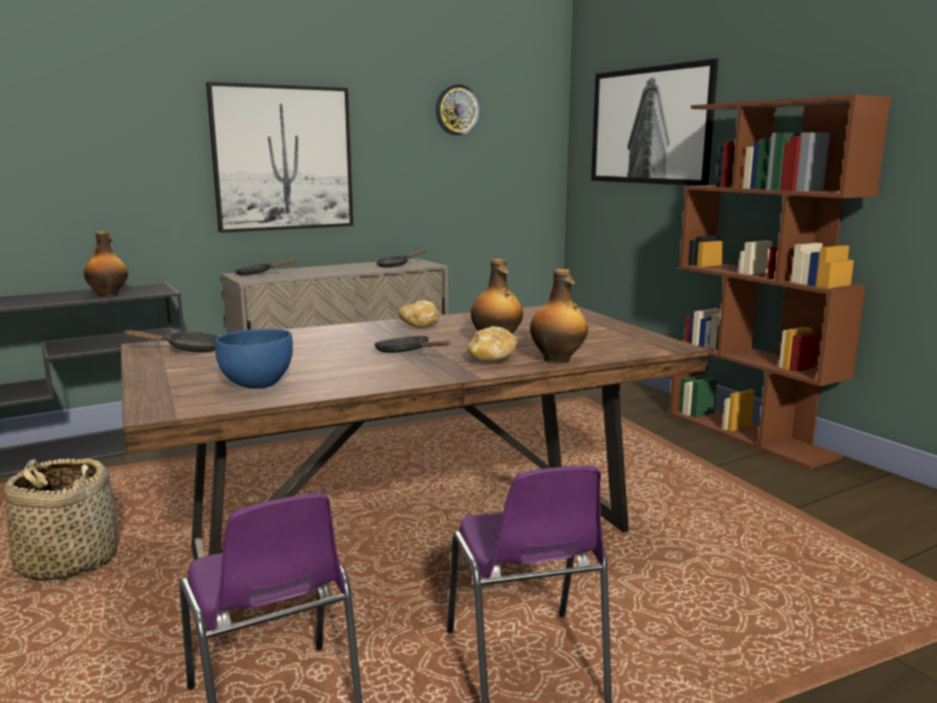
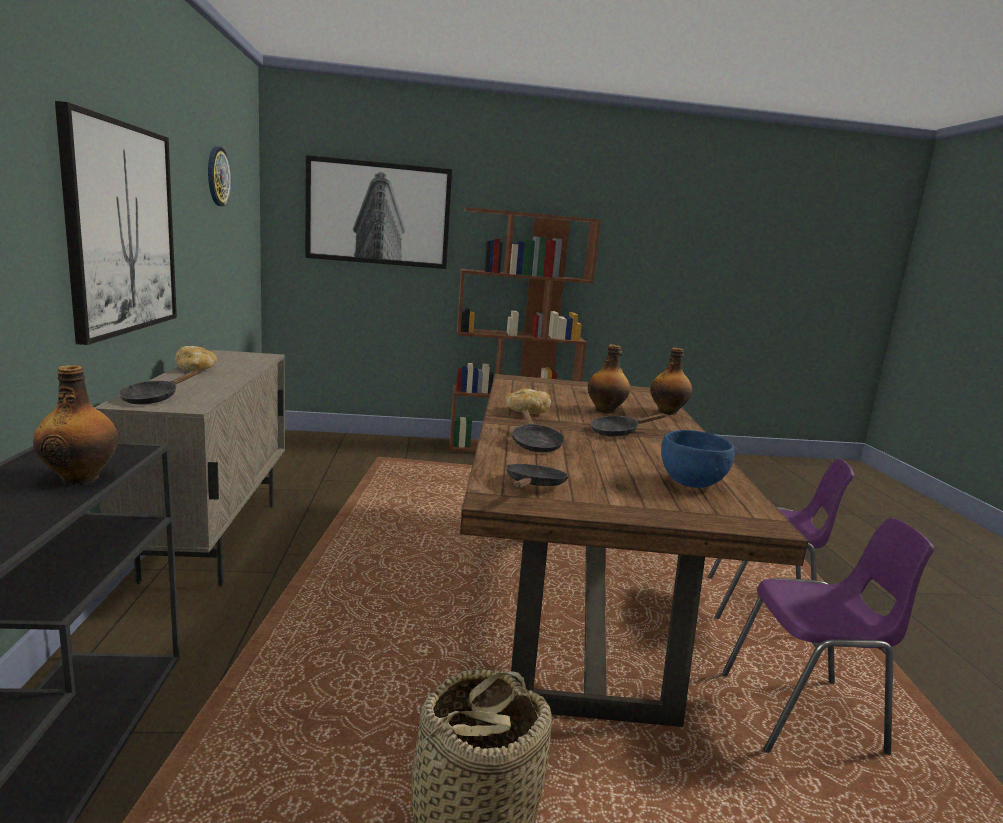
camera: 65 degrees left, 0 degrees up
black frying pan [376,250,426,267] -> black frying pan moved to [512,409,564,452]
bread [467,326,518,362] -> bread moved to [175,346,217,371]

